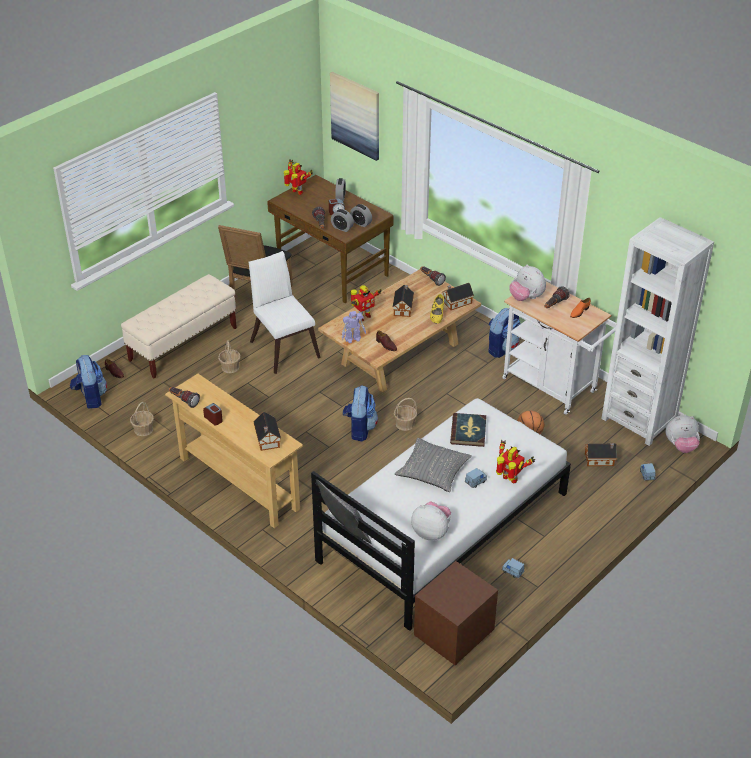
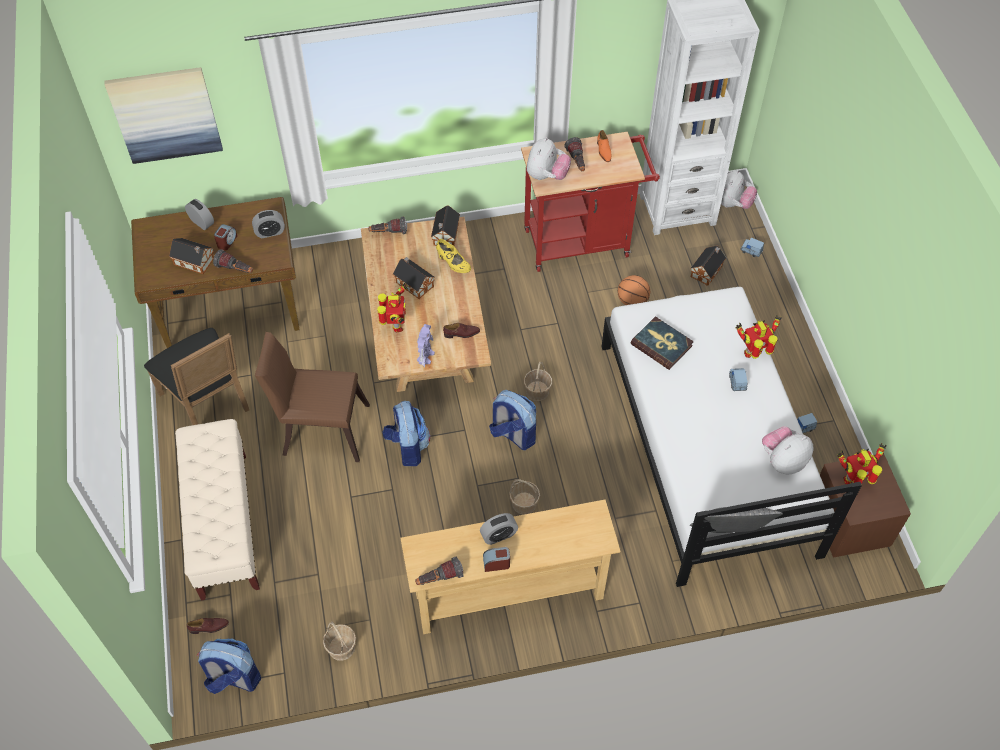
camera: 55 degrees left, 15 degrees up
basket [218,340,241,373] -> basket moved to [509,479,540,515]
white chair [249,251,321,374] -> brown chair [255,332,370,462]
toy house [253,412,281,451] -> toy house moved to [169,238,214,274]
toy robot [284,159,313,195] -> toy robot moved to [837,443,887,484]
alarm clock [331,209,354,232] -> alarm clock moved to [480,513,518,545]
grey pillow [395,438,472,492] -> none
backpack [489,308,520,358] -> backpack moved to [383,401,430,466]
white cart [502,282,616,415] -> red cart [521,132,660,272]
plush toy [509,265,546,301] -> plush toy turned 60 degrees counterclockwise [527,137,571,180]

